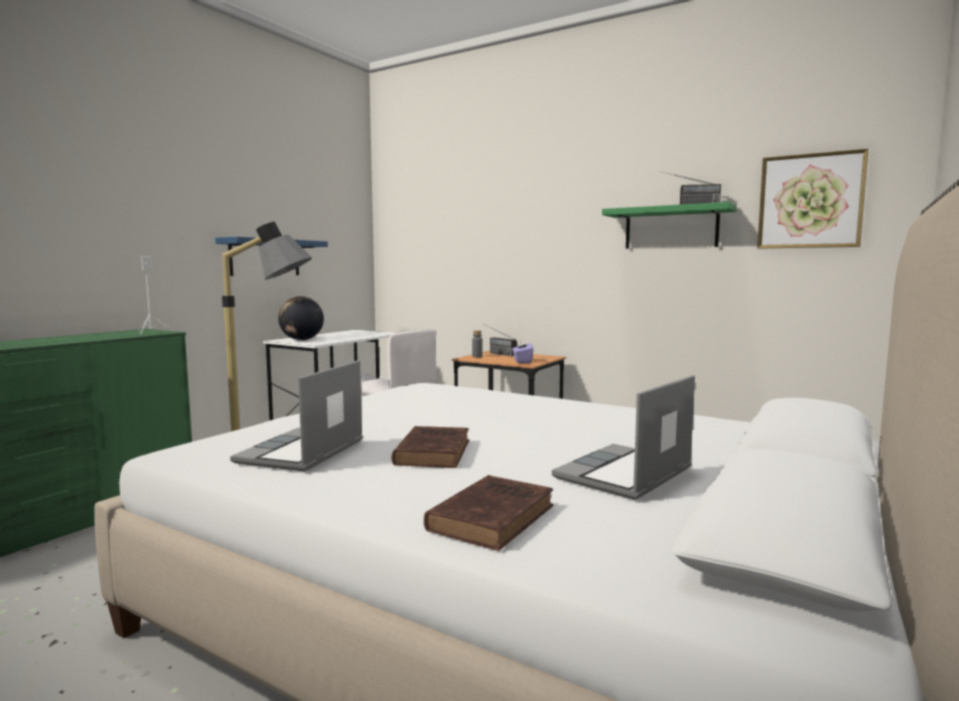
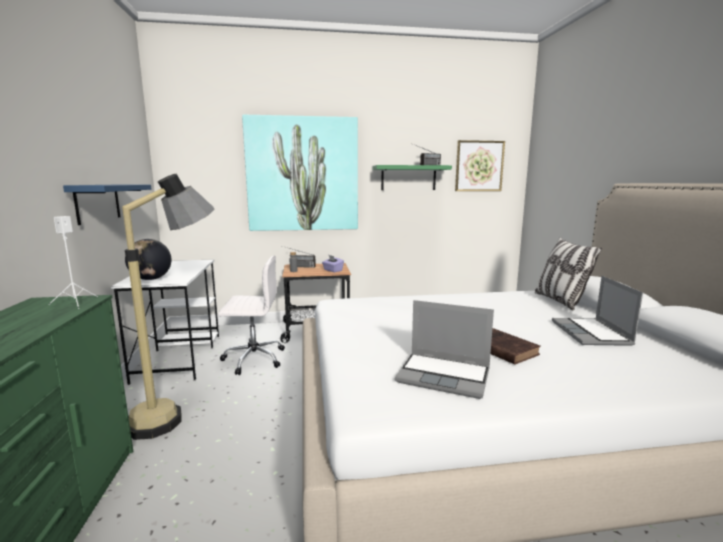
camera: 40 degrees left, 5 degrees up
laptop [230,360,363,472] -> laptop turned 45 degrees counterclockwise [395,300,494,399]
brown book [424,475,553,551] -> none
none -> picture [242,115,358,231]
none -> pillow [535,237,602,310]

